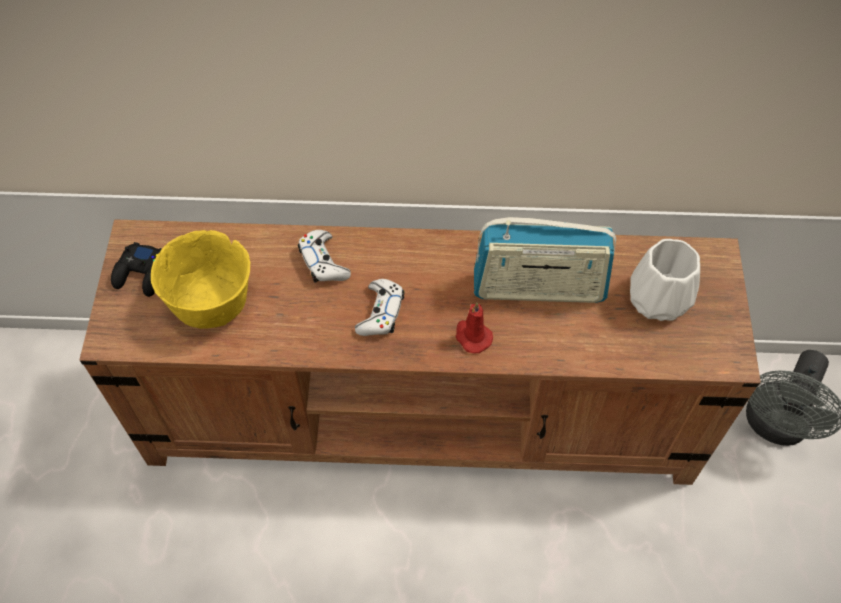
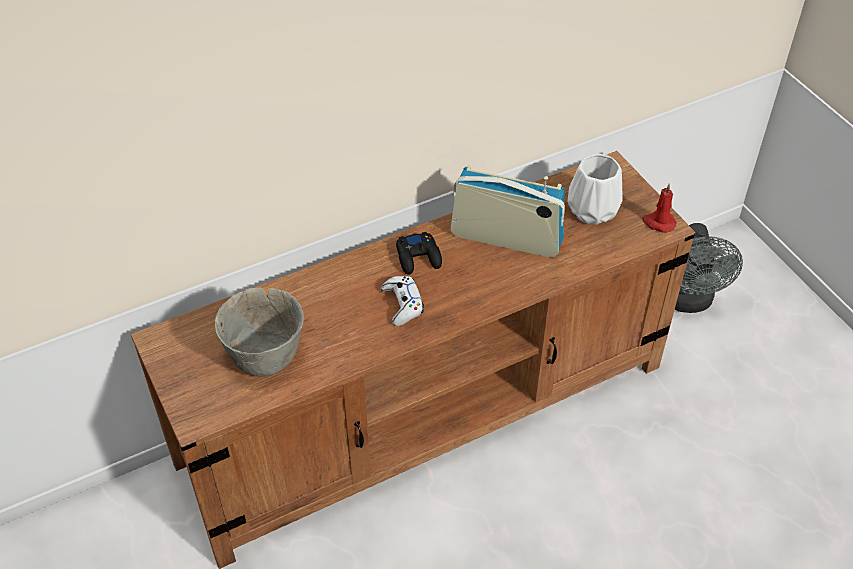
camera: 30 degrees left, 10 degrees down
black game controller [111,242,162,297] -> black game controller moved to [396,232,442,275]
yellow bowl [151,230,250,329] -> grey bowl [215,288,304,377]
white game controller [298,230,351,283] -> none
red candle [456,302,493,353] -> red candle moved to [642,184,676,233]
radio [474,217,616,303] -> radio turned 135 degrees counterclockwise [451,165,565,257]

